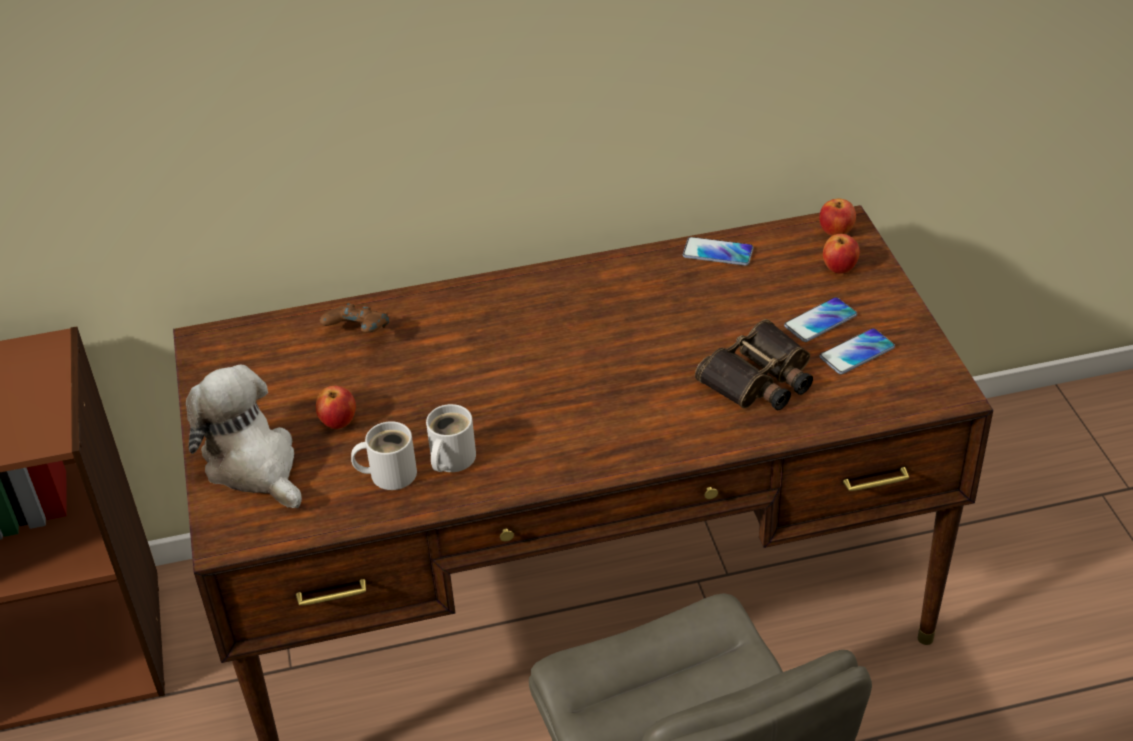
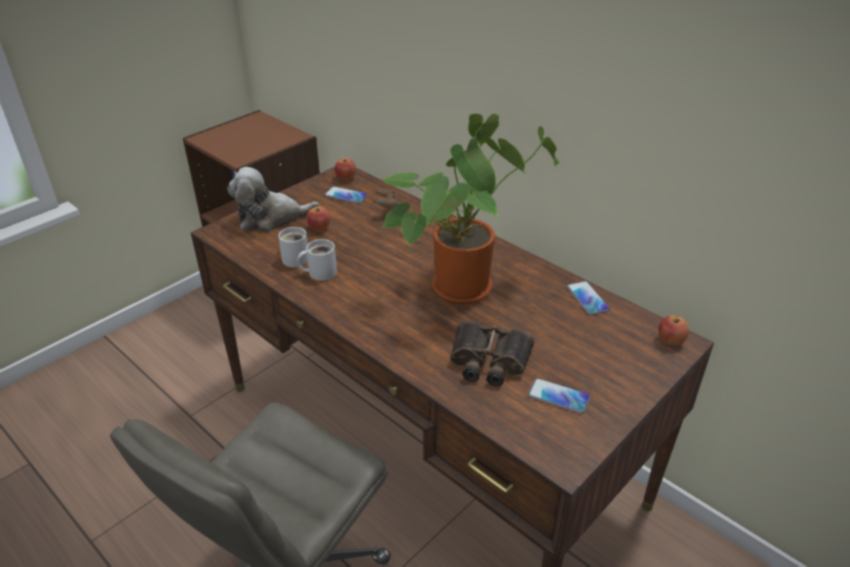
camera: 55 degrees right, 5 degrees down
plush toy [186,365,302,508] -> plush toy turned 120 degrees counterclockwise [227,167,320,232]
phone [784,297,857,342] -> phone moved to [325,186,368,204]
apple [823,234,860,274] -> apple moved to [335,158,356,181]
none -> potted plant [381,114,560,304]

